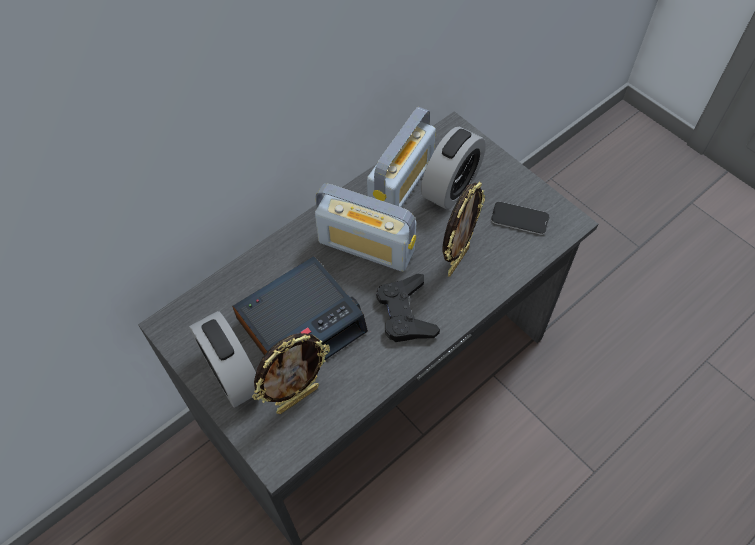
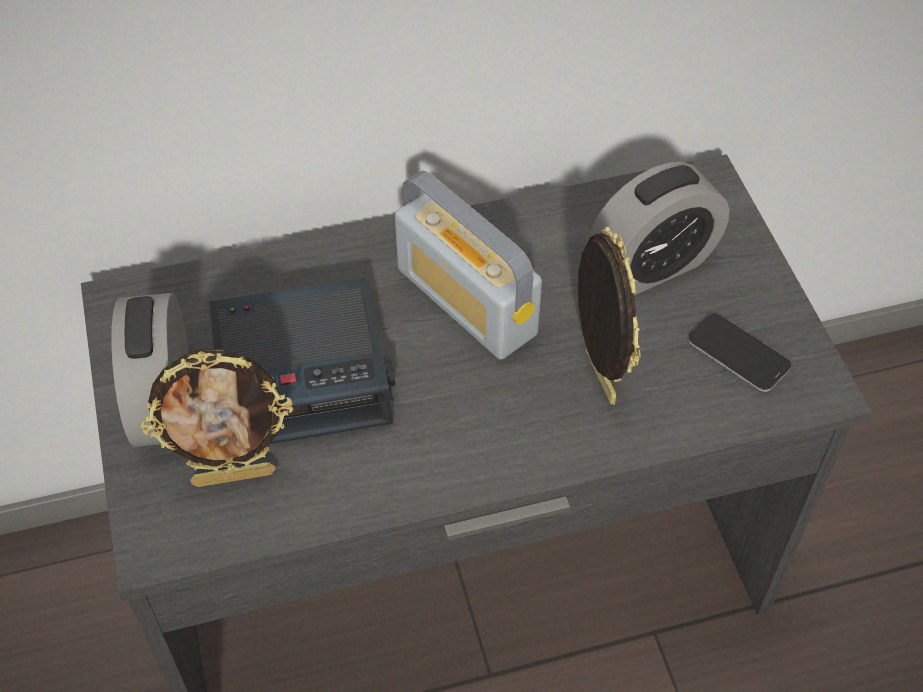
camera: 25 degrees right, 5 degrees down
radio [367,107,436,207] -> none
black game controller [376,274,440,342] -> none
picture frame [442,182,485,277] -> picture frame turned 75 degrees counterclockwise [578,227,641,405]

